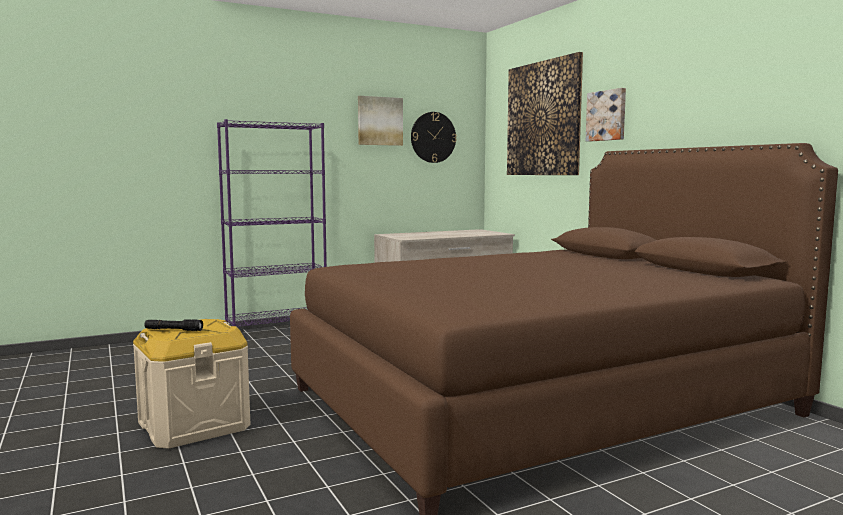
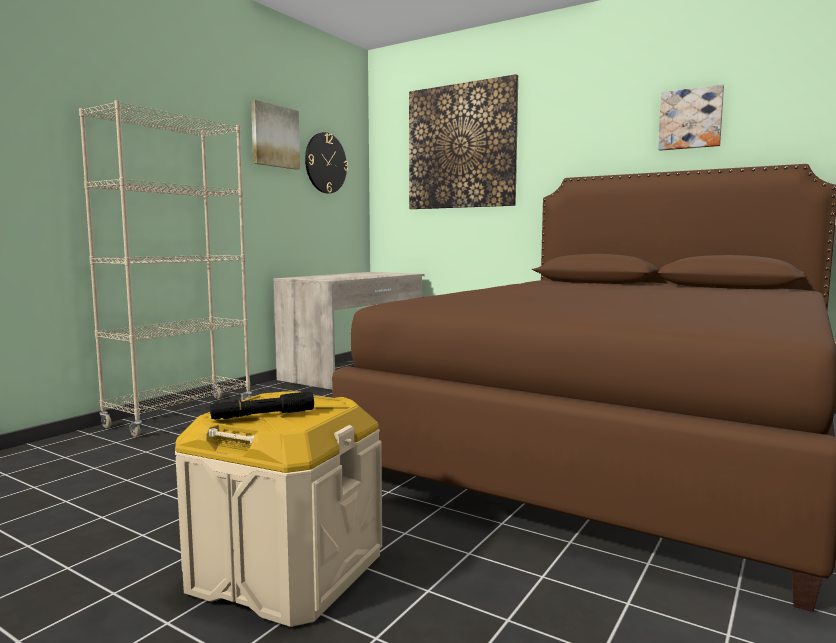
camera: 30 degrees left, 0 degrees up
purple bookcase [217,119,327,327] -> beige bookcase [79,100,252,437]
picture [586,88,626,142] -> picture moved to [658,85,724,151]

